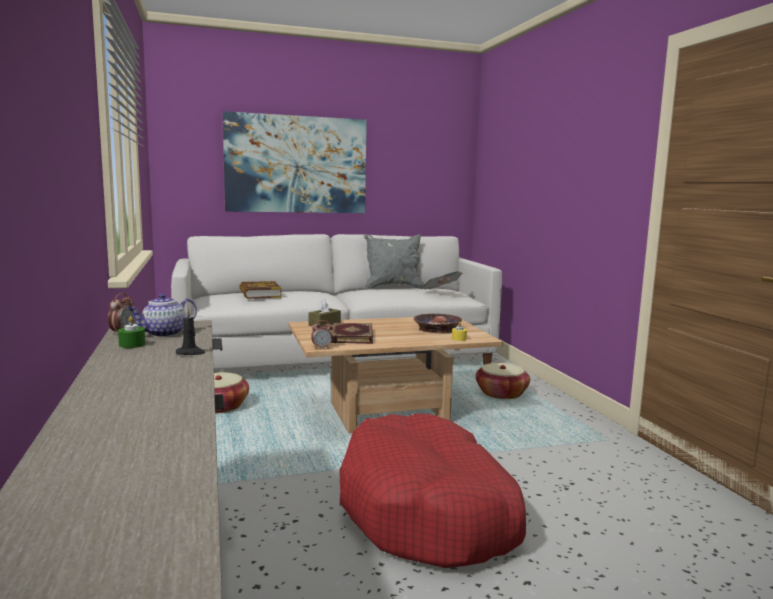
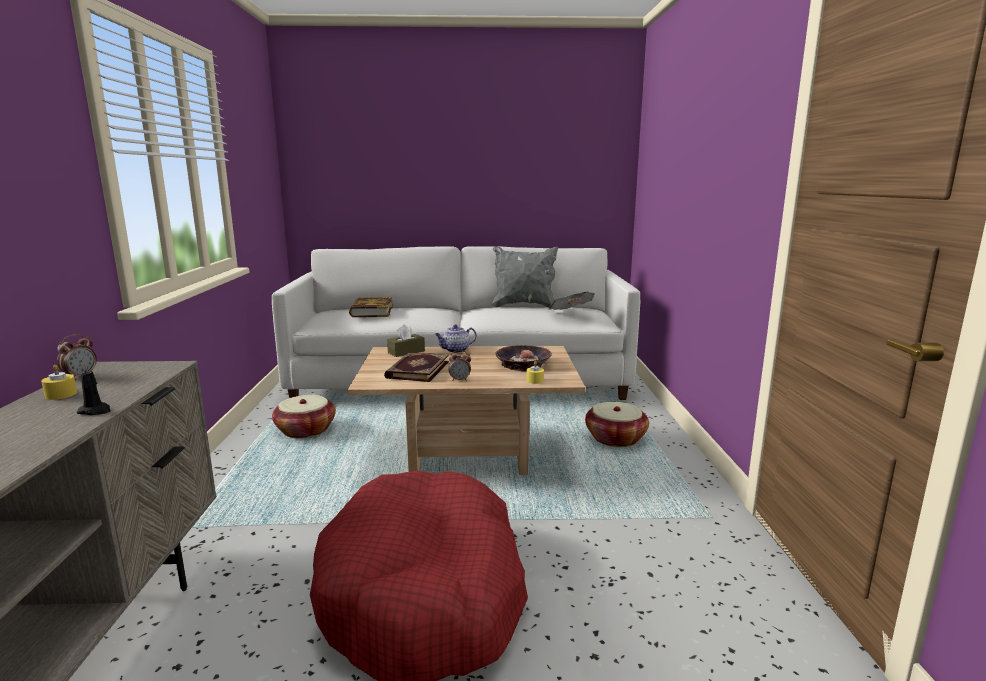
camera: 15 degrees right, 5 degrees up
green candle [118,316,145,348] -> yellow candle [41,365,77,400]
teapot [127,293,197,337] -> teapot moved to [435,325,477,353]
picture [223,111,367,213] -> none
alarm clock [311,320,333,349] -> alarm clock moved to [448,350,471,381]

